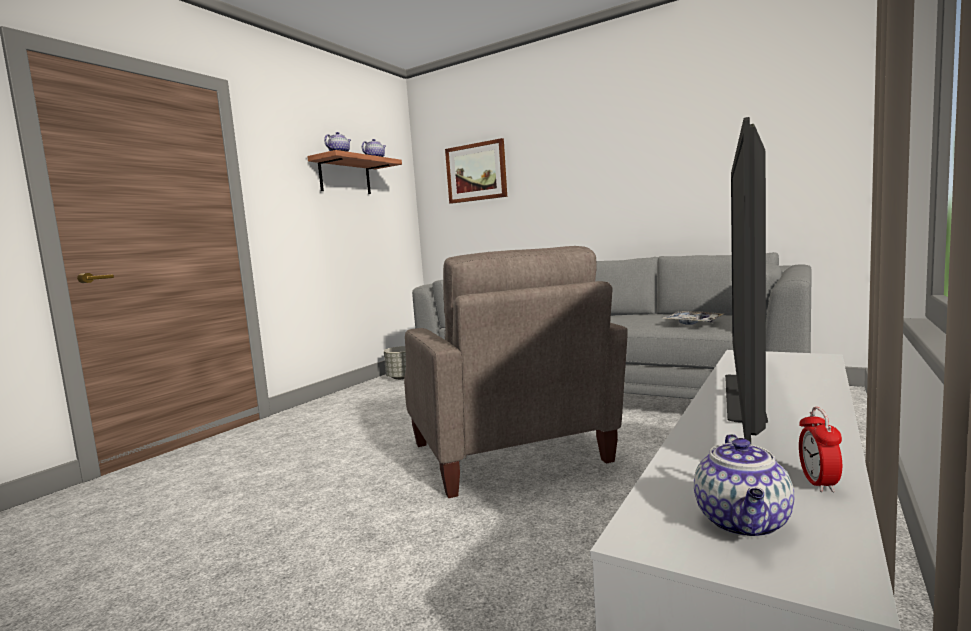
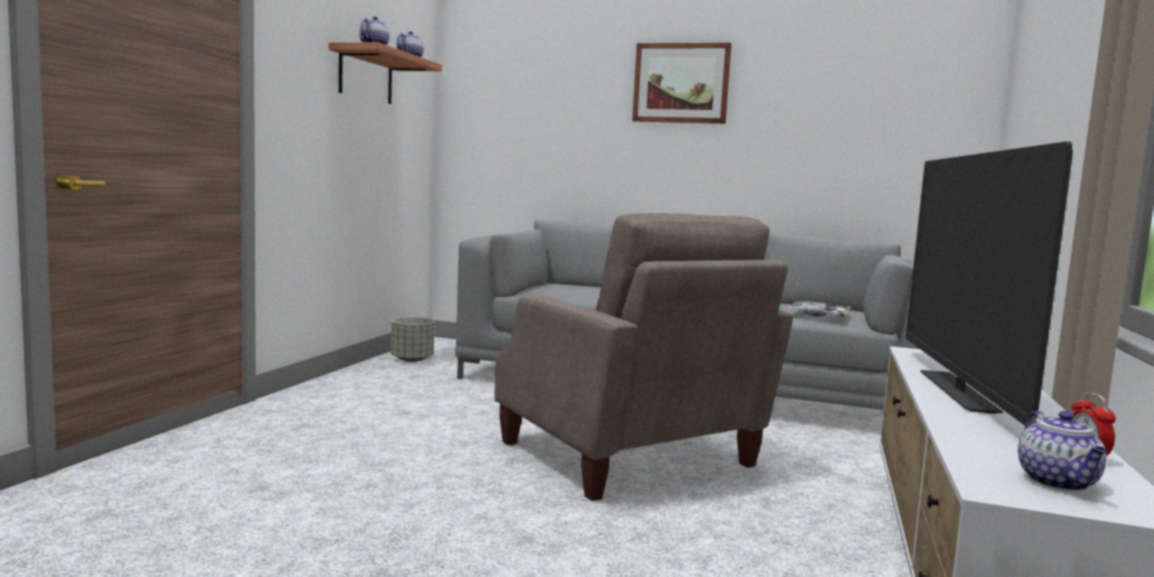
camera: 15 degrees left, 0 degrees up
picture [445,138,507,204] -> picture moved to [632,43,732,124]

